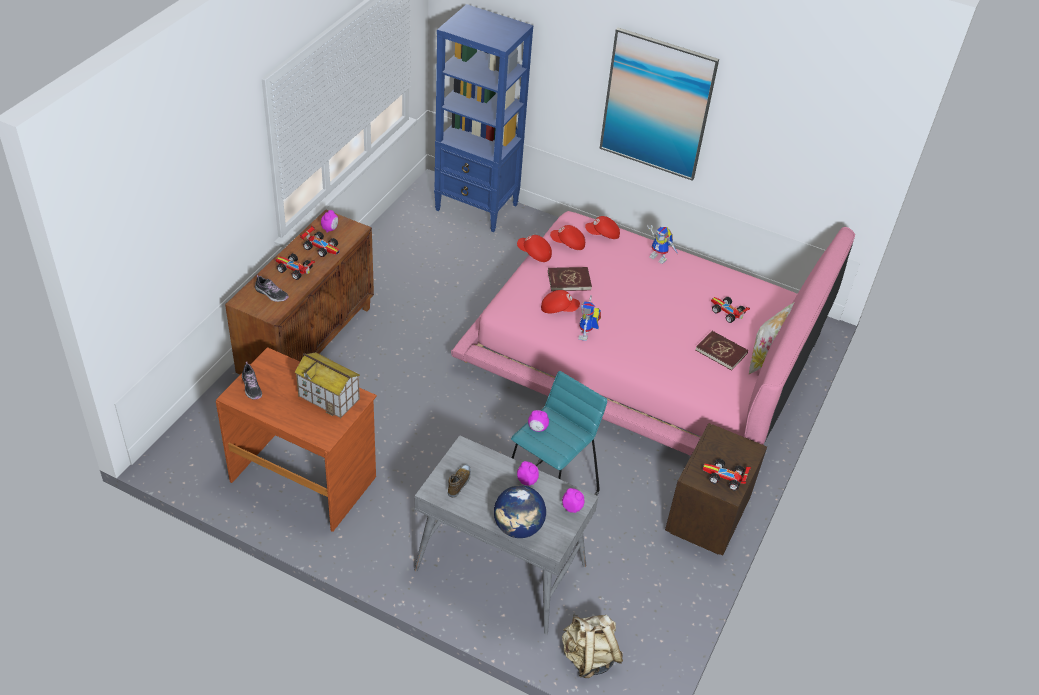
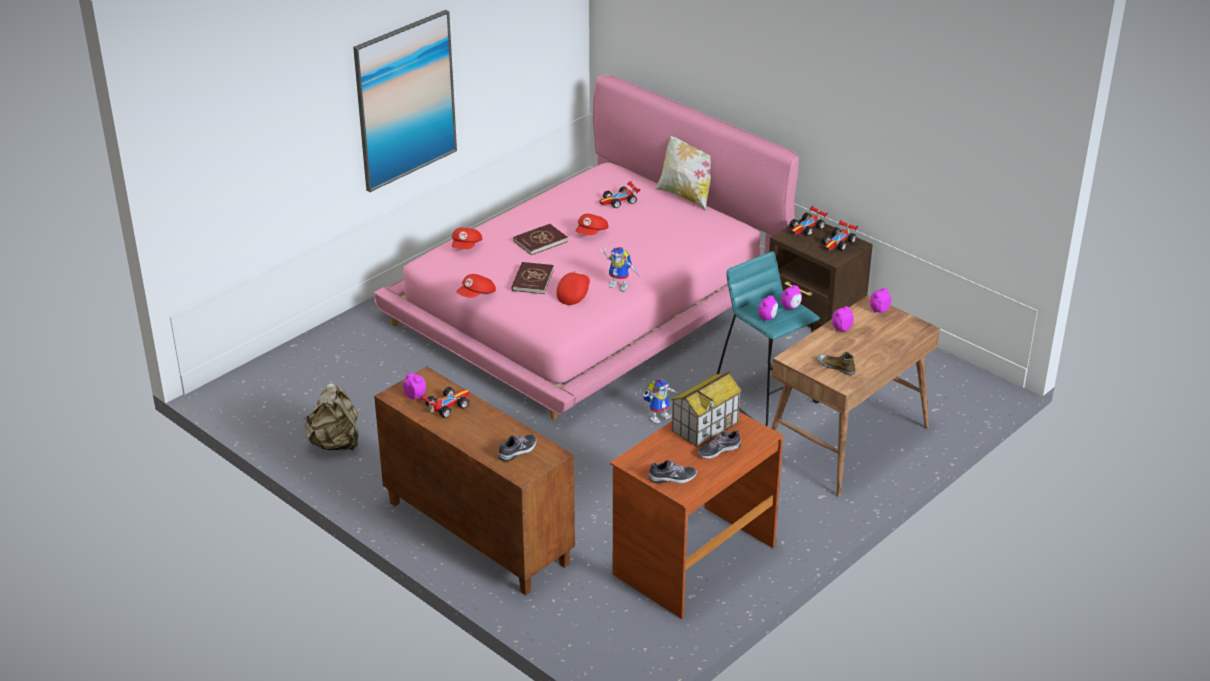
camera: 70 degrees left, 10 degrees down
toy car [275,253,315,280] -> toy car moved to [790,206,828,236]
grey desk [414,435,599,635] -> brown desk [771,295,940,497]
blue bookcase [434,4,533,232] -> none
globe [494,485,546,538] -> none
red cap [550,225,585,250] -> red cap moved to [576,214,608,236]
beige backpack [562,615,623,678] -> beige backpack moved to [305,383,359,451]
toy robot [647,225,678,264] -> toy robot moved to [643,379,679,424]
red book [696,331,748,371] -> red book moved to [513,224,568,255]
none -> shoe [697,429,741,459]
none -> alarm clock [781,285,802,310]

